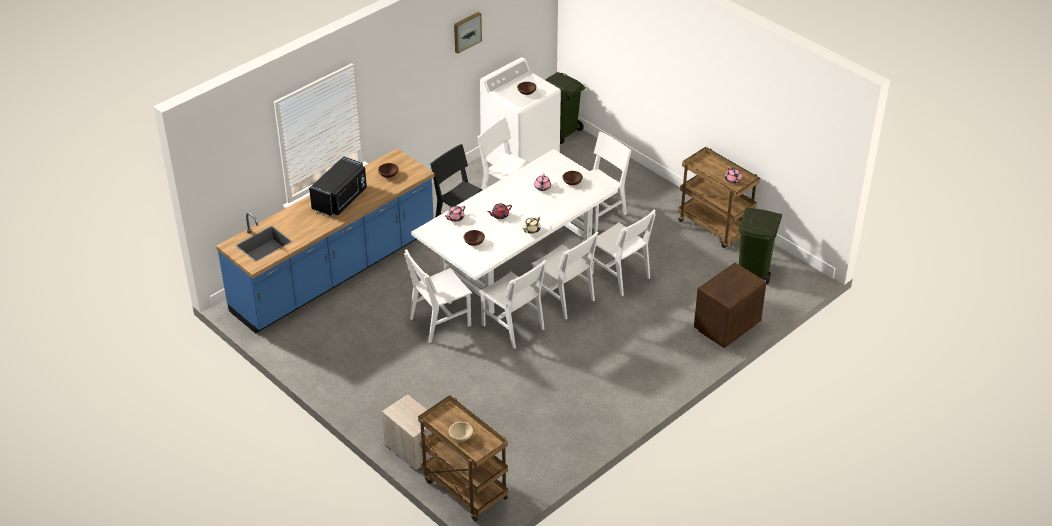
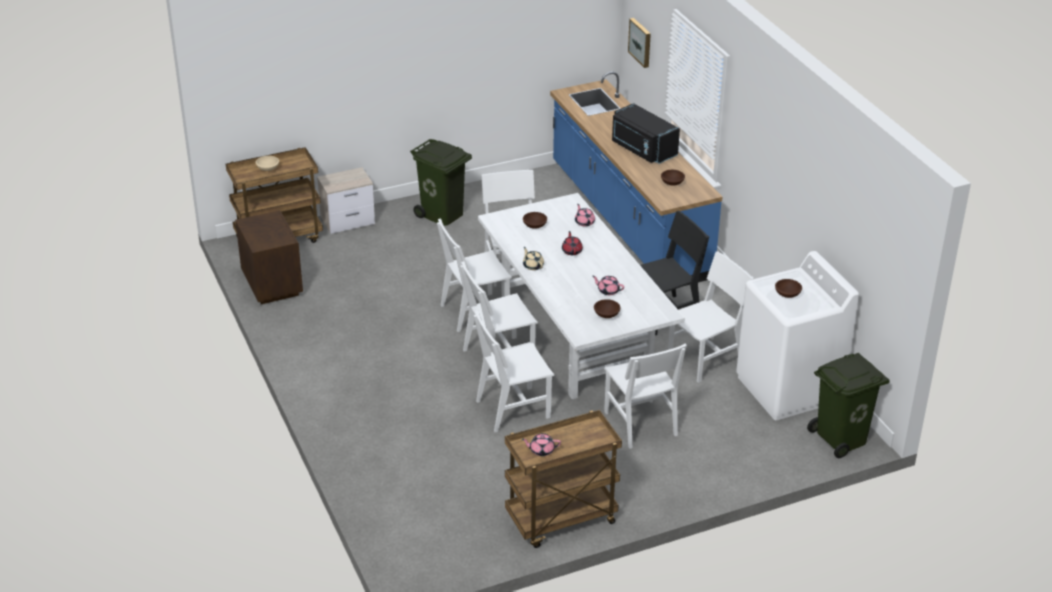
camera: 110 degrees right, 5 degrees down
picture [454,12,482,54] -> picture moved to [628,18,651,68]
brown nightstand [694,263,767,348] -> brown nightstand moved to [235,210,303,304]
green trash can [739,207,782,284] -> green trash can moved to [410,139,472,226]

